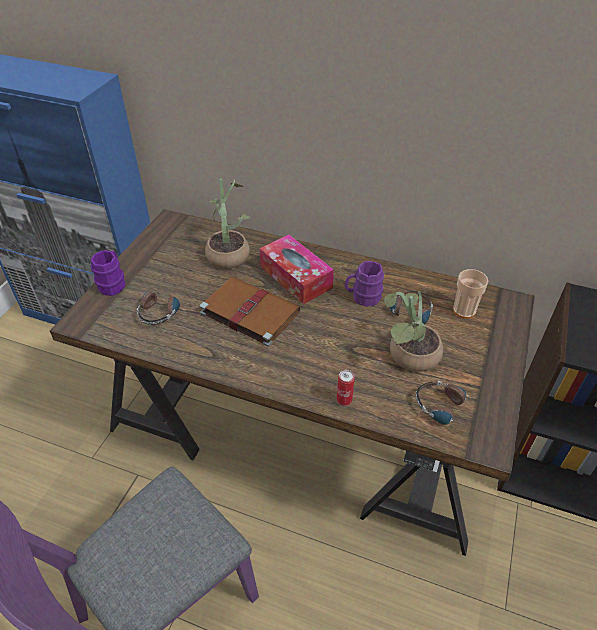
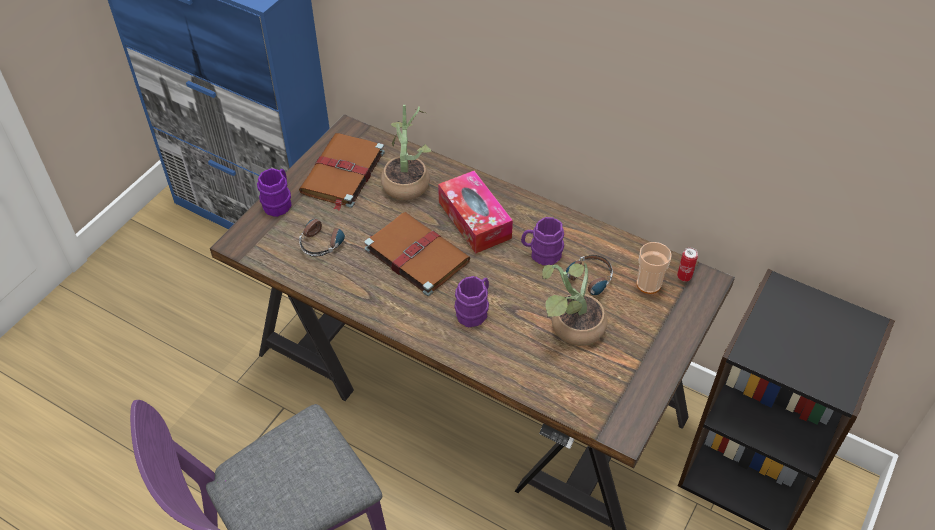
camera: 10 degrees right, 5 degrees up
can [337,370,355,406] -> can moved to [677,247,698,282]
headphones [416,381,470,428] -> none
none -> brown book [299,133,385,211]
none -> purple mug [454,276,489,327]

